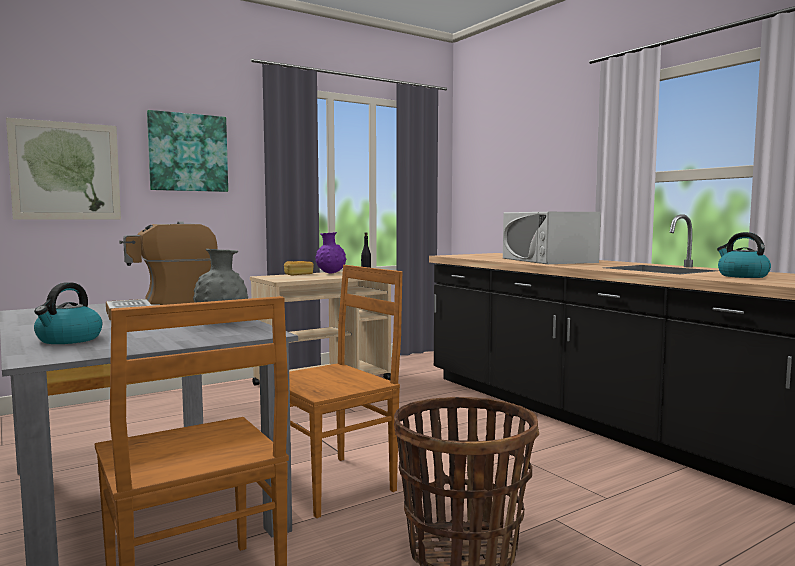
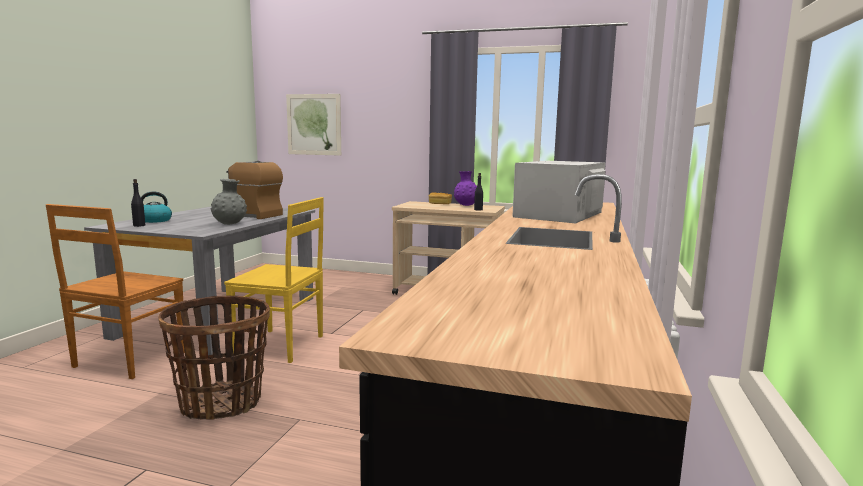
camera: 50 degrees right, 5 degrees up
picture [147,110,228,192] -> none
brown chair [289,265,403,518] -> yellow chair [224,197,324,363]
kettle [717,232,771,278] -> none
none -> black bottle [131,179,145,227]

